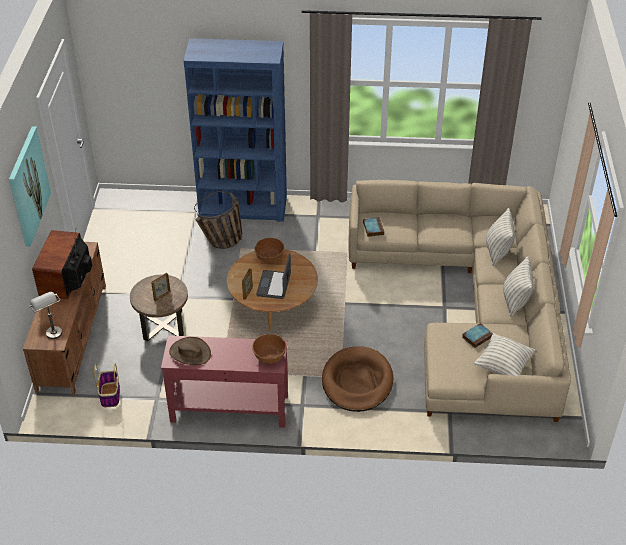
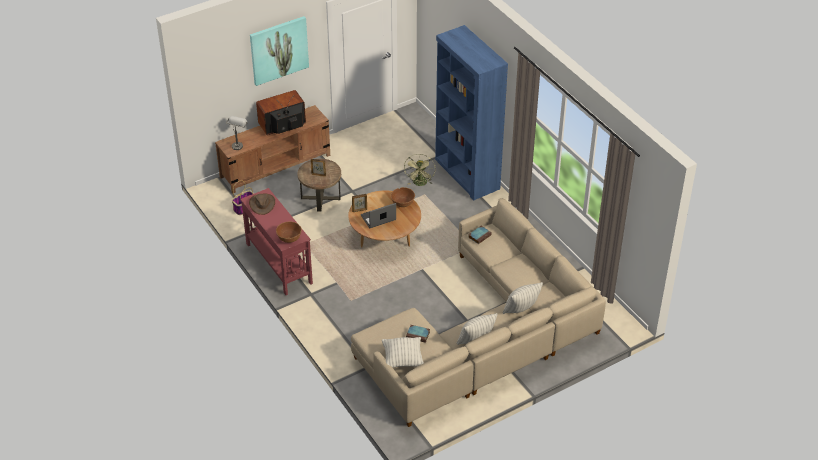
camera: 55 degrees right, 0 degrees up
basket [194,191,243,249] -> green fan [404,154,436,186]
brown dog bed [322,347,393,412] -> none

